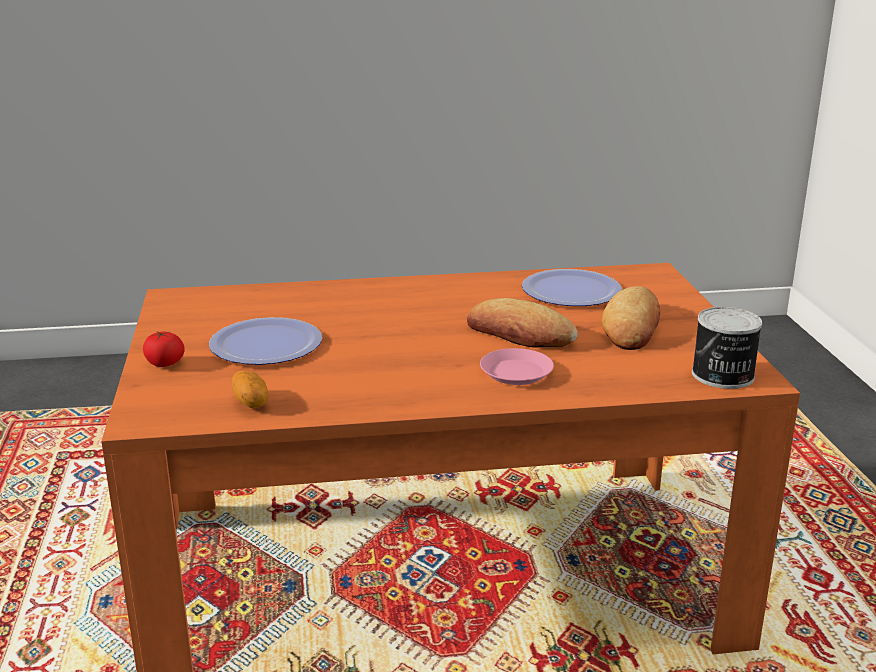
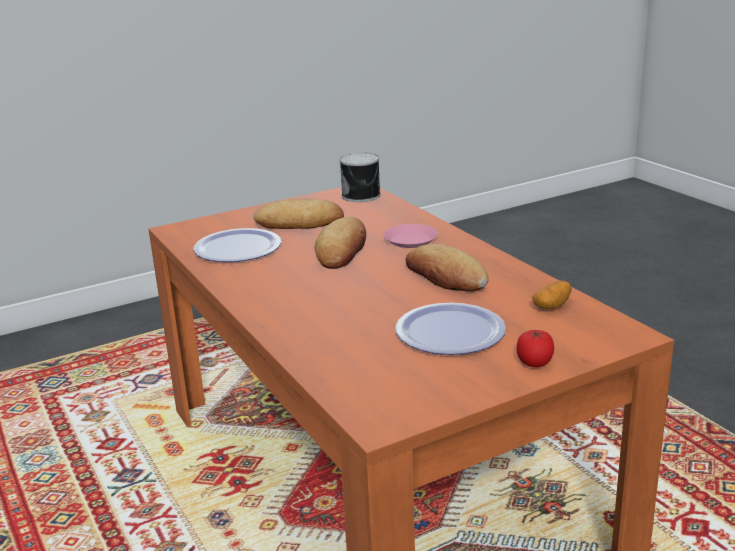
camera: 110 degrees left, 0 degrees up
none -> bread [406,244,489,292]

